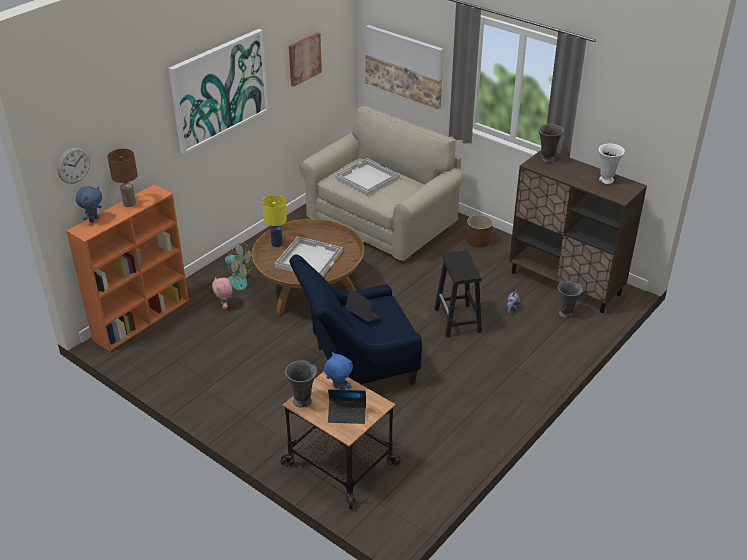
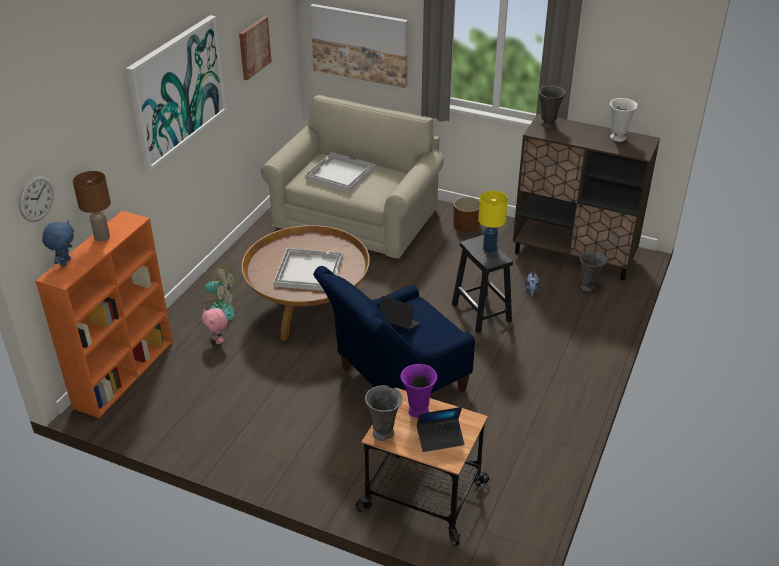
camera: 15 degrees left, 0 degrees up
yellow table lamp [262,195,287,247] -> yellow table lamp moved to [478,191,508,253]
blue plush toy [324,352,353,390] -> purple vase [400,364,437,418]

